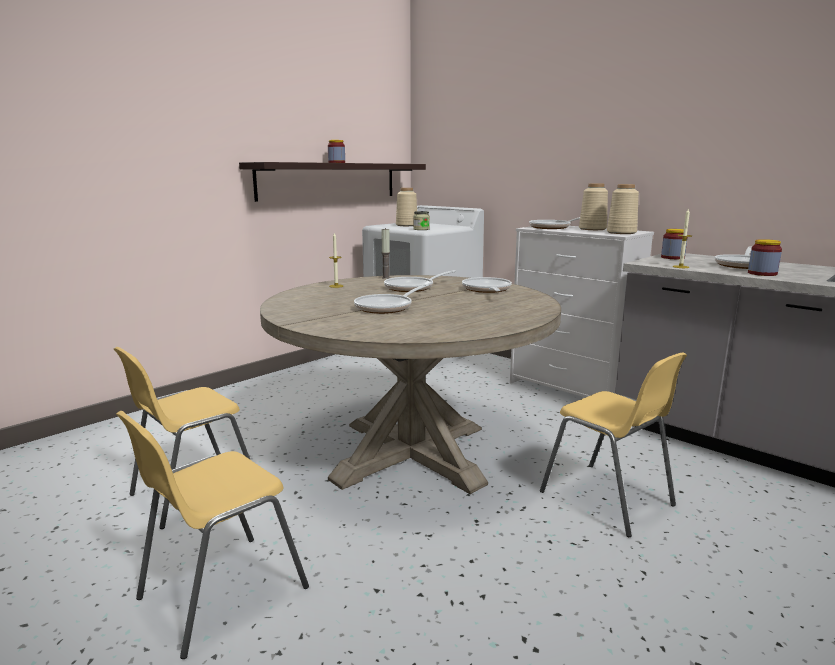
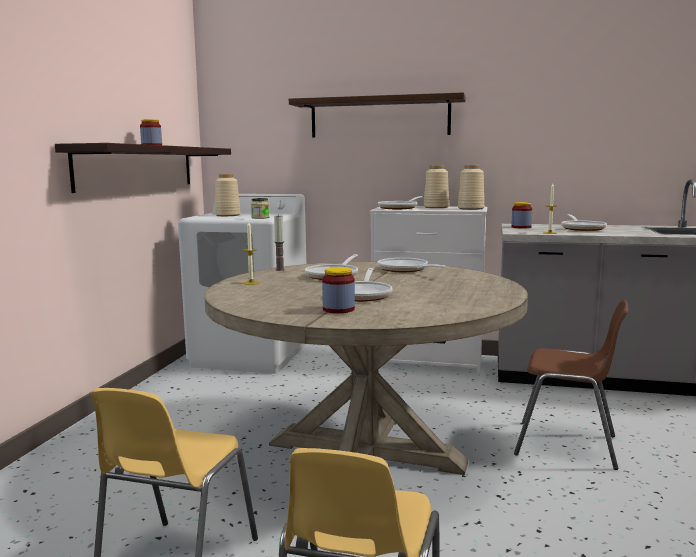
camera: 30 degrees left, 5 degrees down
yellow chair [540,352,687,537] -> brown chair [514,300,628,470]
jar [748,239,782,276] -> jar moved to [322,267,355,313]
none -> shelf [289,92,466,138]

